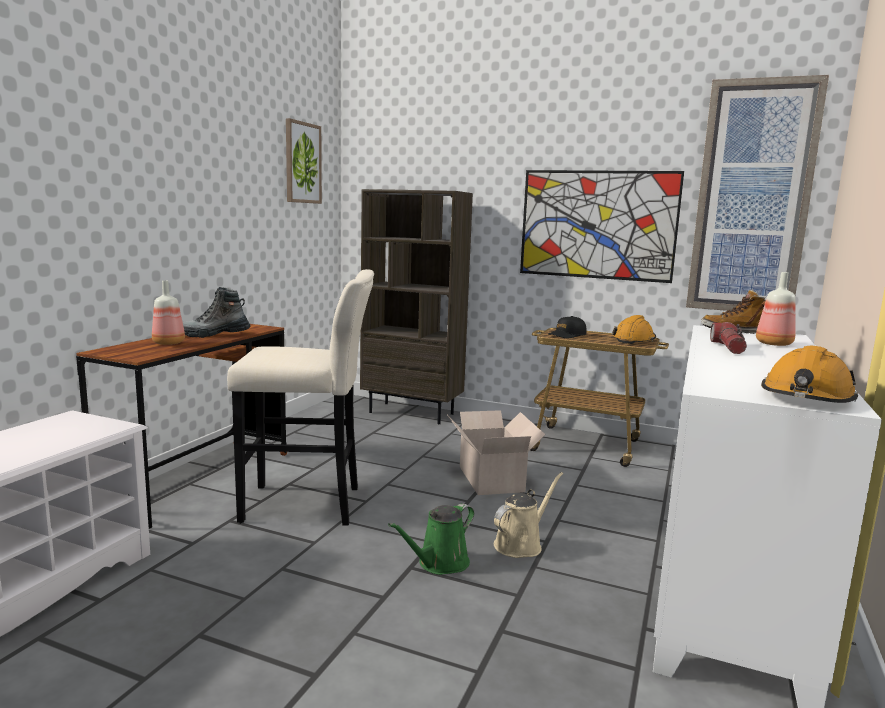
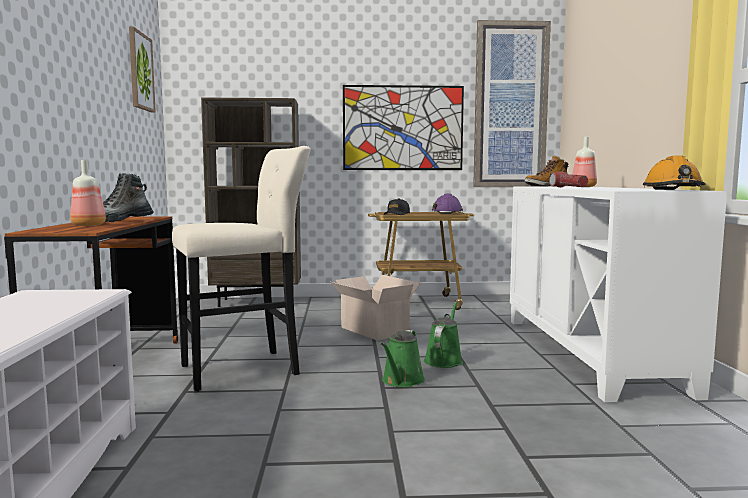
camera: 25 degrees left, 5 degrees down
beige watering can [494,472,563,558] -> green watering can [424,302,463,368]
orange hard hat [612,315,656,344] -> purple hard hat [432,194,463,214]

